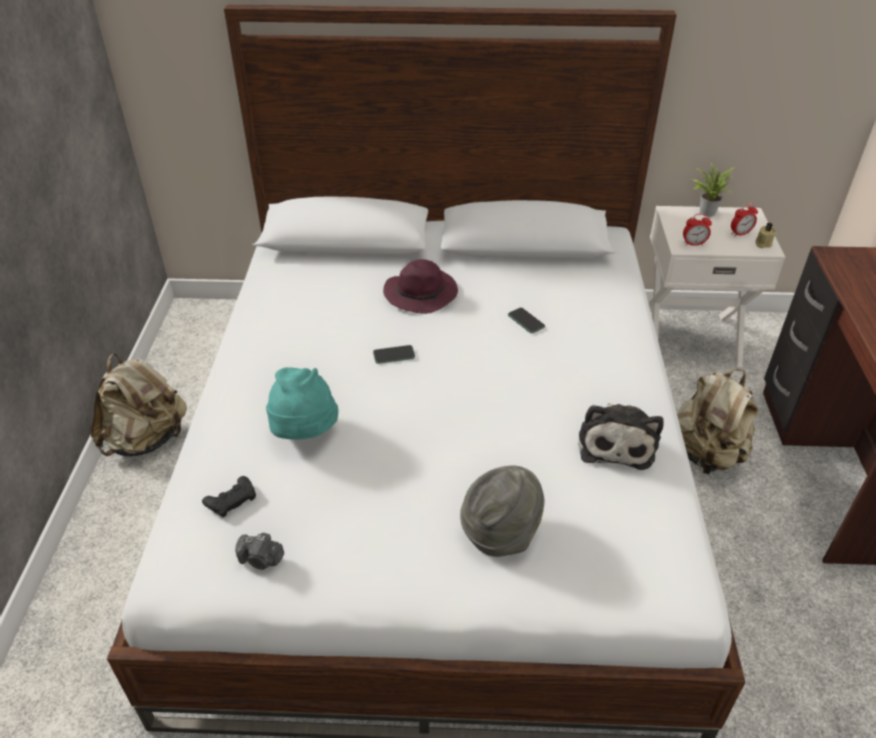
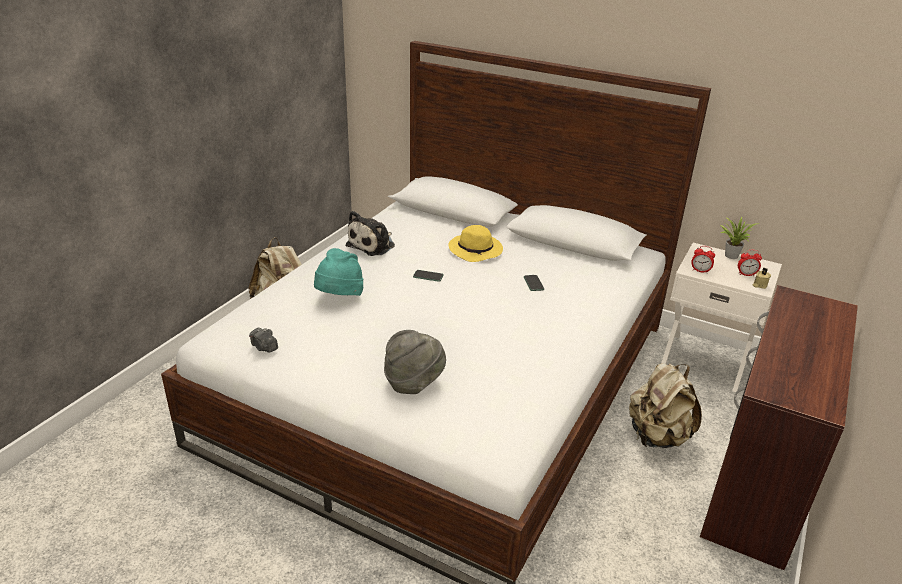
camera: 25 degrees right, 10 degrees down
black game controller [202,476,256,517] -> none
purple hat [383,259,458,314] -> yellow hat [448,225,503,262]
plush toy [578,403,664,470] -> plush toy moved to [346,211,395,256]

